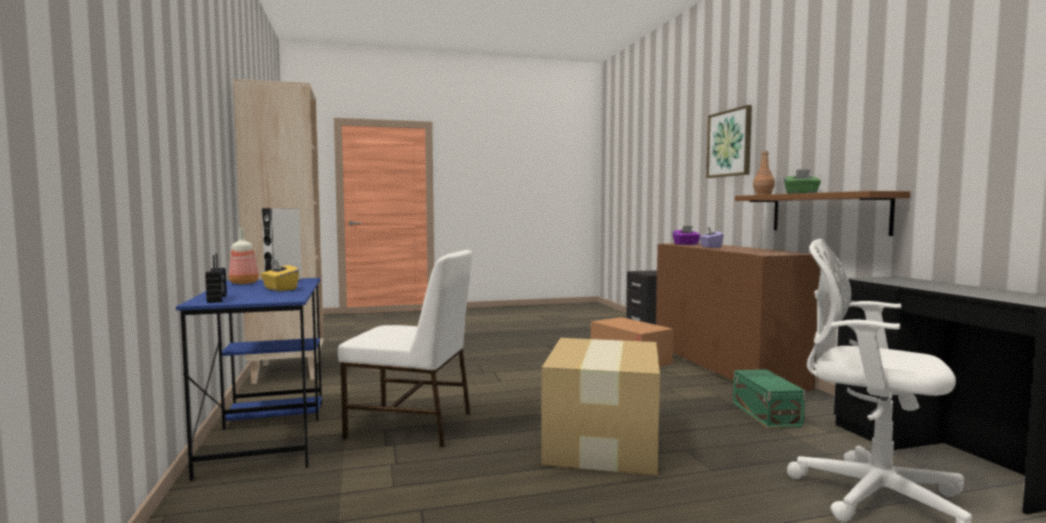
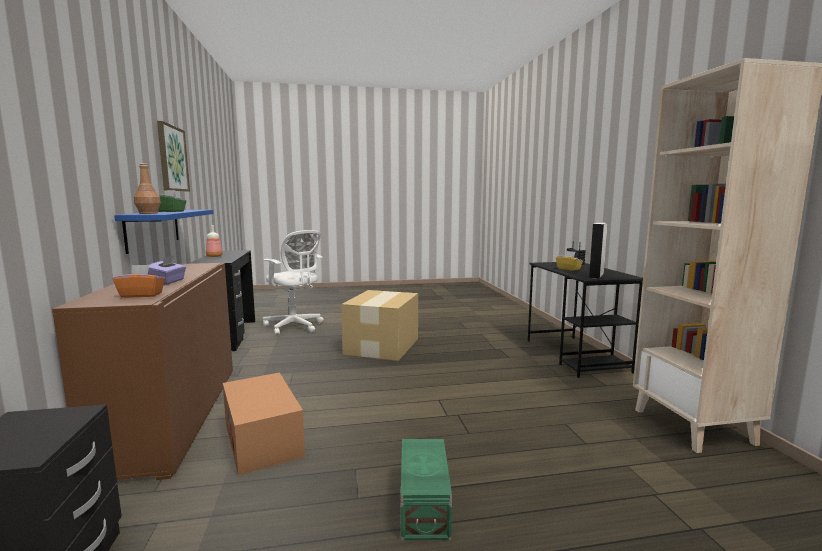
camera: 175 degrees left, 5 degrees up
blue desk [176,278,322,481] -> black desk [528,262,643,378]
bottle [229,228,259,284] -> bottle moved to [206,225,223,257]
white chair [338,250,472,447] -> none
purple tissue box [672,226,701,245] -> orange tissue box [113,265,165,298]
picture [706,105,752,178] -> picture moved to [157,121,190,191]
green storage box [733,369,805,429] -> green storage box moved to [401,439,452,540]
brown shelf [735,191,910,236] -> blue shelf [114,210,213,254]

